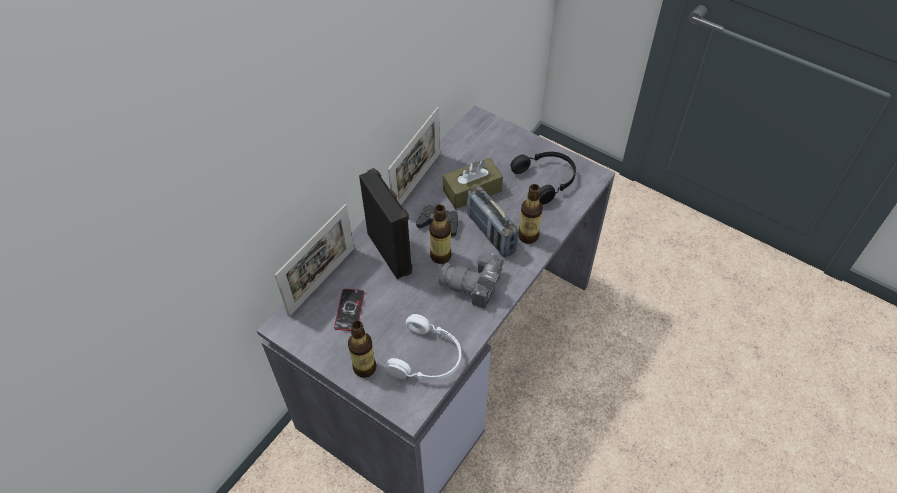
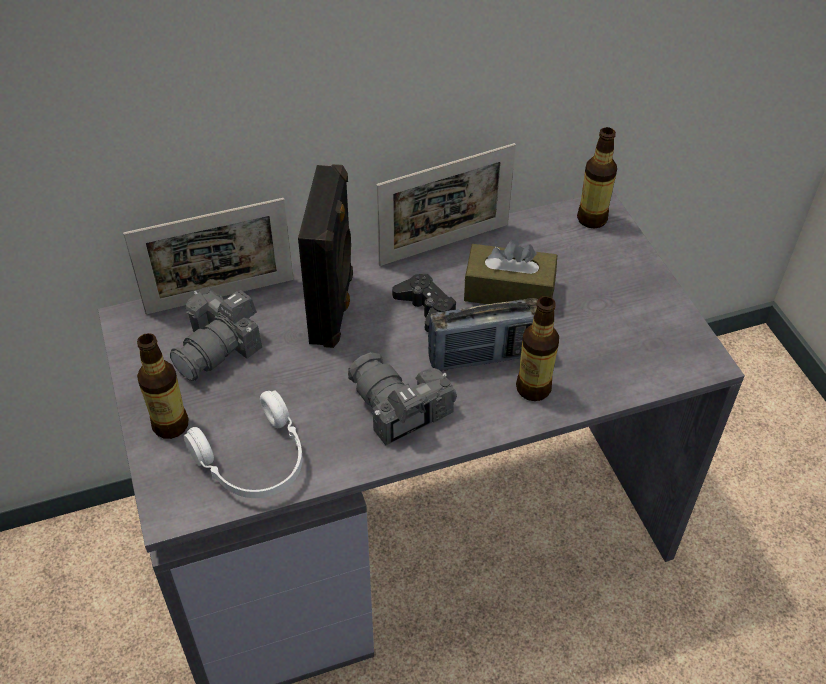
camera: 35 degrees right, 5 degrees down
phone [334,289,365,331] -> camera [170,287,262,381]
bottle [429,204,452,264] -> bottle moved to [577,127,617,229]
radio [467,186,518,257] -> radio turned 105 degrees counterclockwise [428,298,538,371]
black headphones [511,152,576,205] -> none

